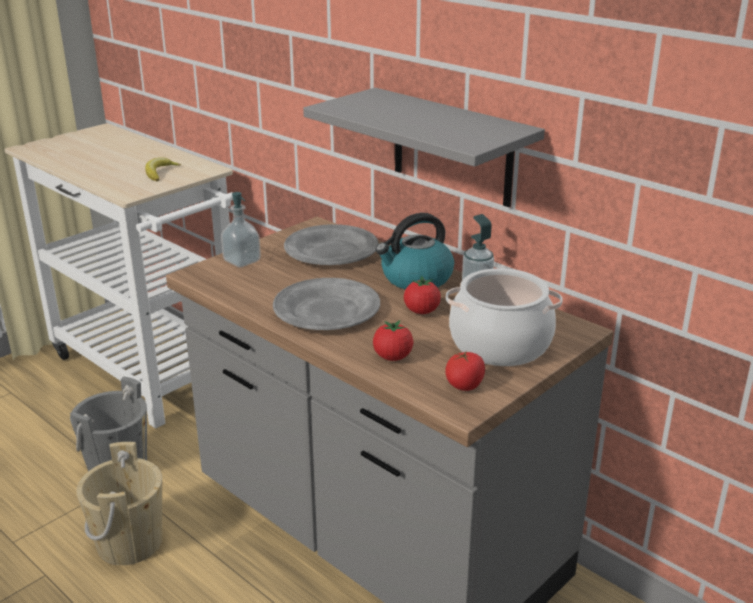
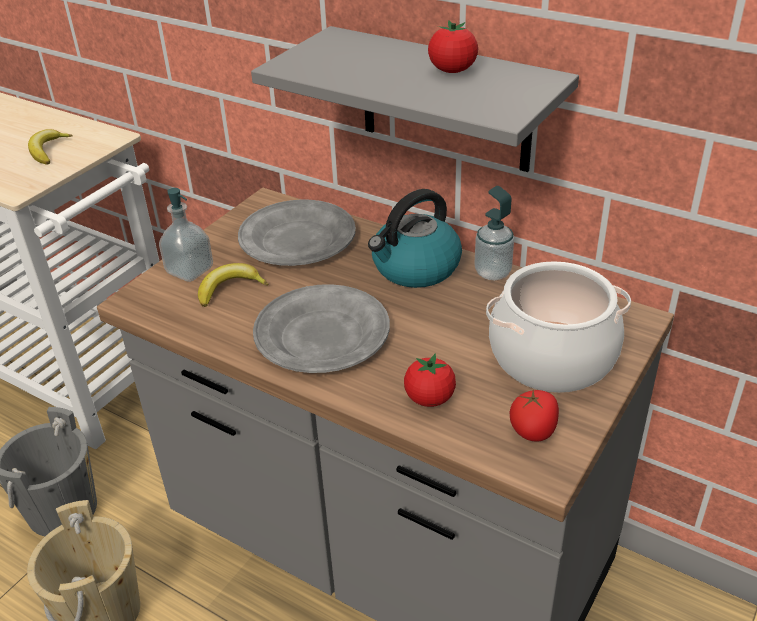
camera: 10 degrees left, 10 degrees up
tomato [404,276,441,314] -> tomato moved to [428,20,478,73]
none -> banana [198,263,268,307]

